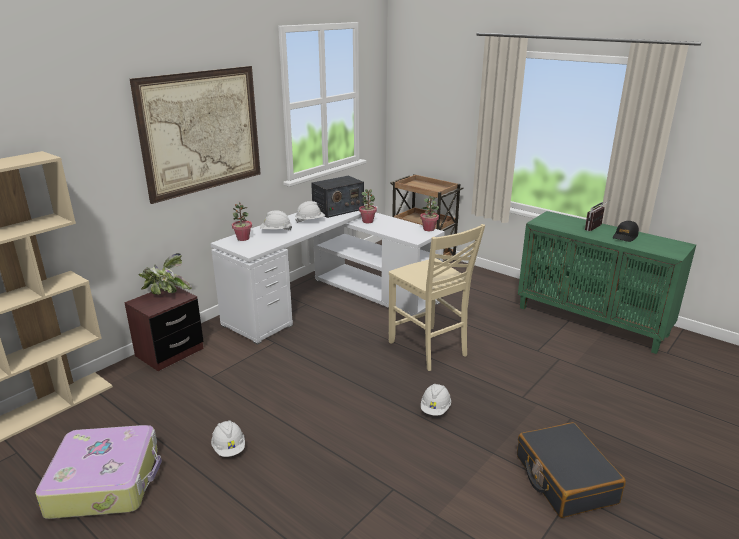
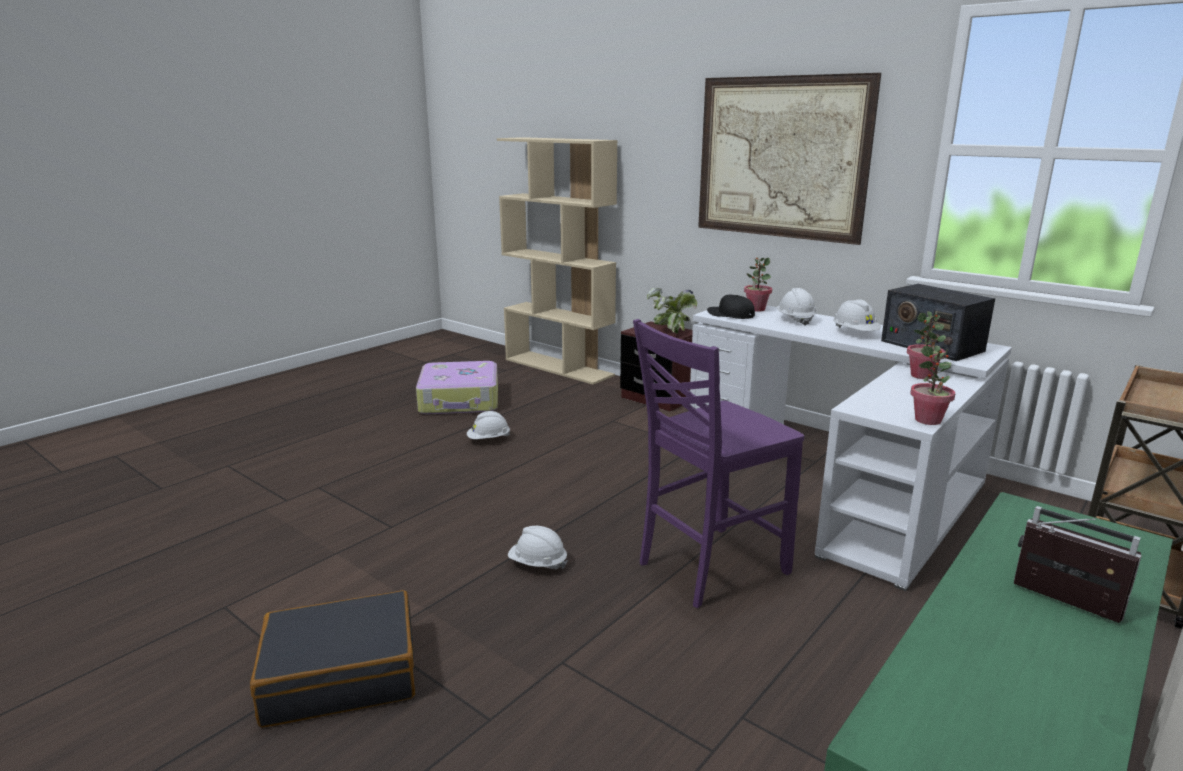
camera: 90 degrees right, 5 degrees down
beige chair [389,224,485,371] -> purple chair [633,319,804,608]
black cap [613,221,639,242] -> black cap moved to [707,295,755,319]

